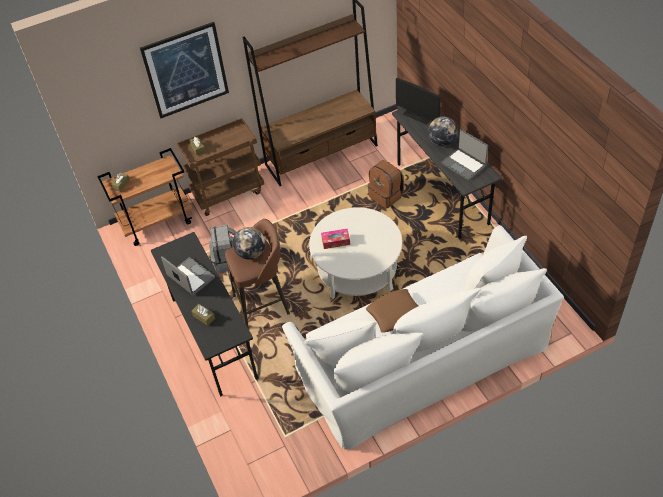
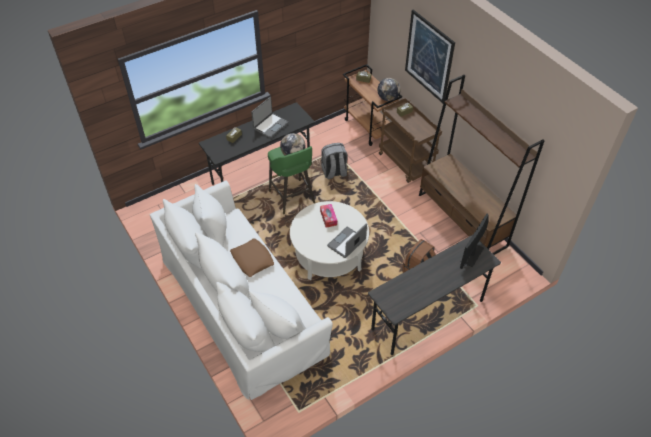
camera: 80 degrees right, 0 degrees up
brown stool [225,219,290,328] -> green stool [268,146,315,215]
globe [428,117,458,147] -> globe moved to [377,78,401,101]
laptop [441,129,488,181] -> laptop moved to [327,224,367,258]

